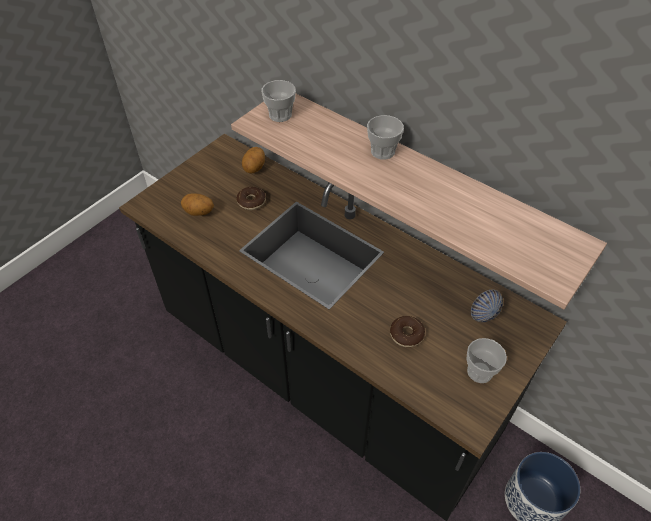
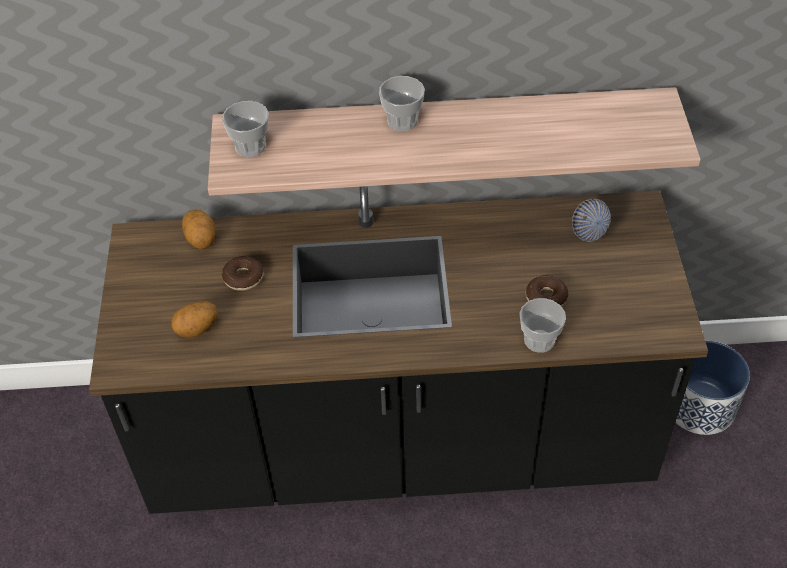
camera: 40 degrees left, 0 degrees up
cup [466,338,507,383] -> cup moved to [519,298,566,353]

